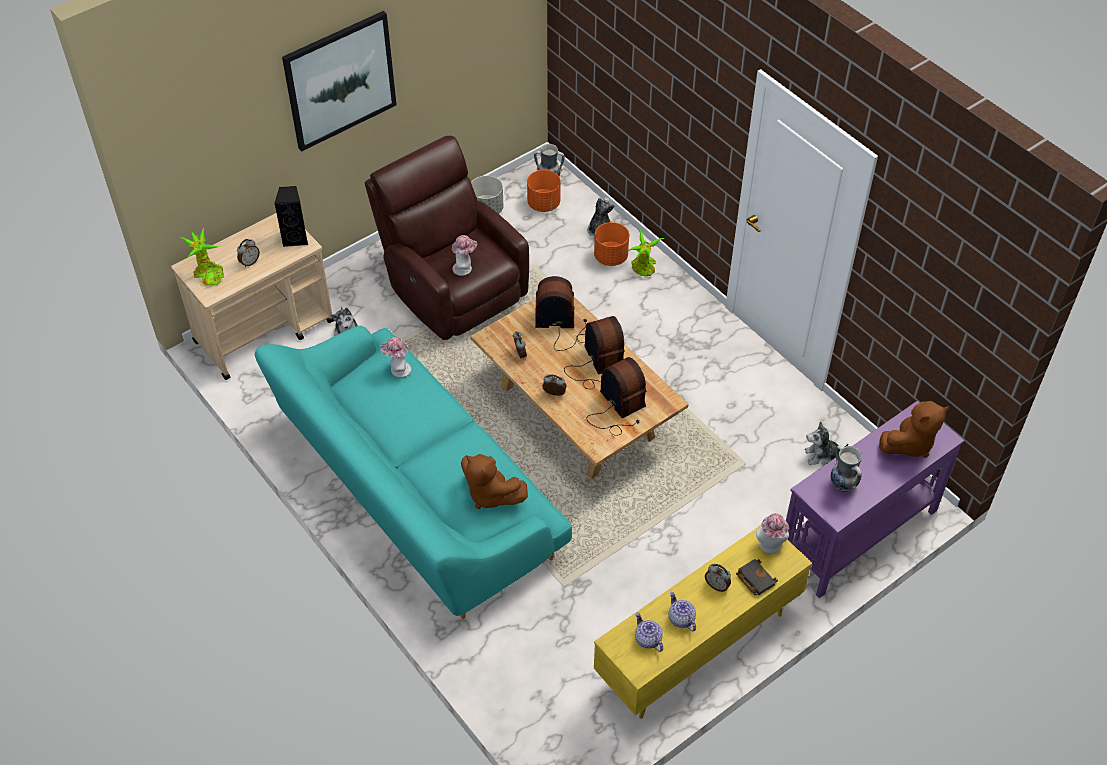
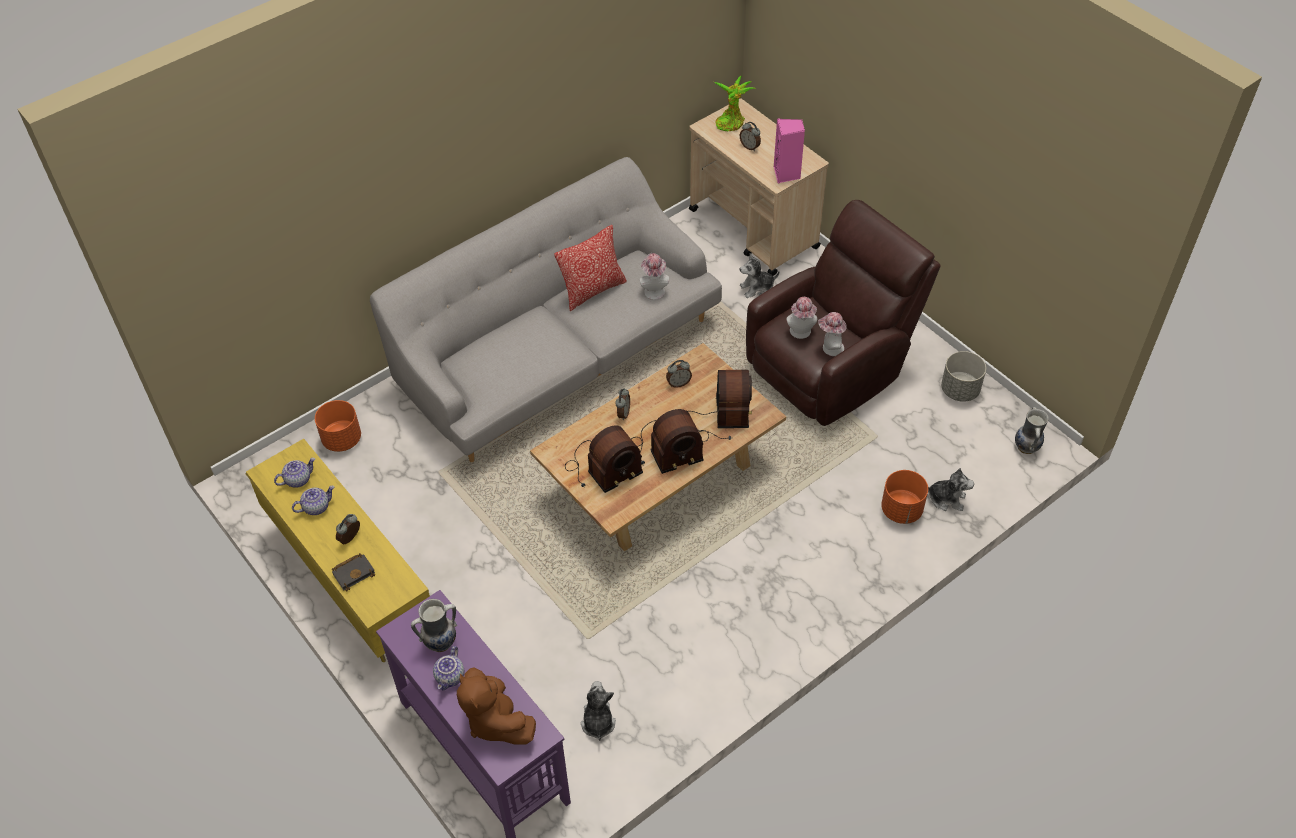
camera: 90 degrees right, 0 degrees up
turquoise sofa [255,326,572,619] -> grey sofa [370,157,722,462]
black speaker [274,186,308,247] -> pink speaker [774,118,805,183]
picture [282,11,397,152] -> none
brown plush toy [461,454,528,509] -> none
orange planter [527,170,561,212] -> orange planter moved to [315,400,361,452]
potted plant [628,228,665,277] -> none
hat [756,513,789,553] -> hat moved to [818,312,847,356]
none -> teapot [433,646,464,690]
none -> pillow [554,225,627,311]

